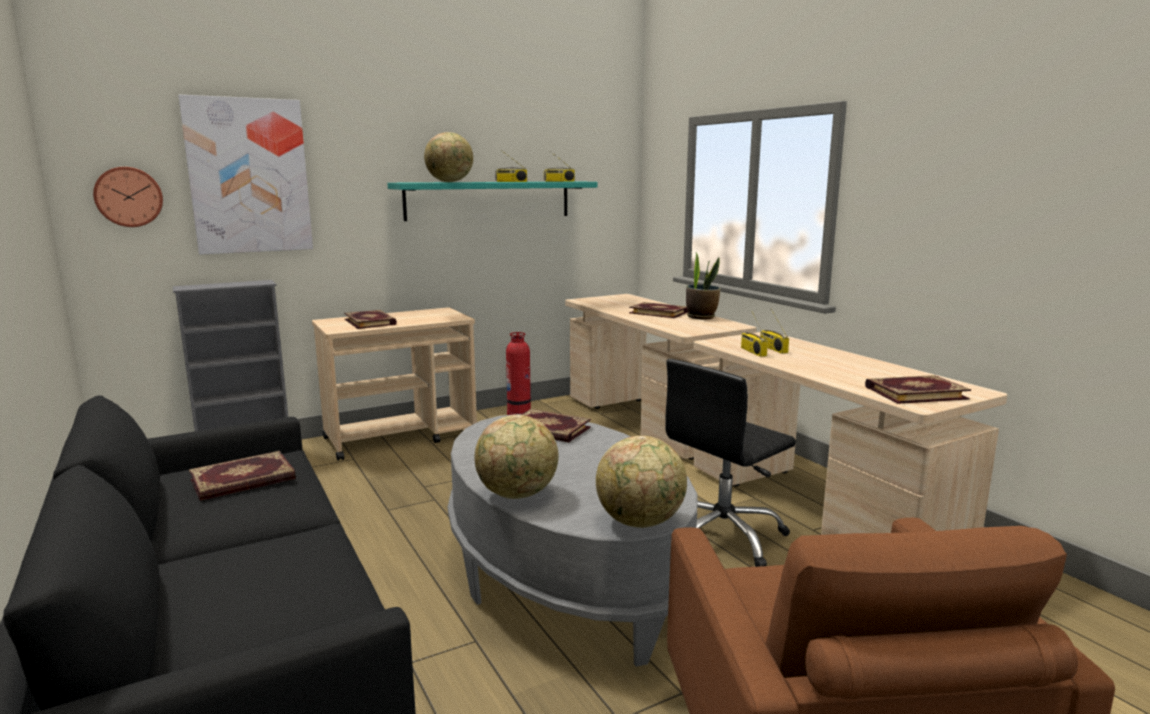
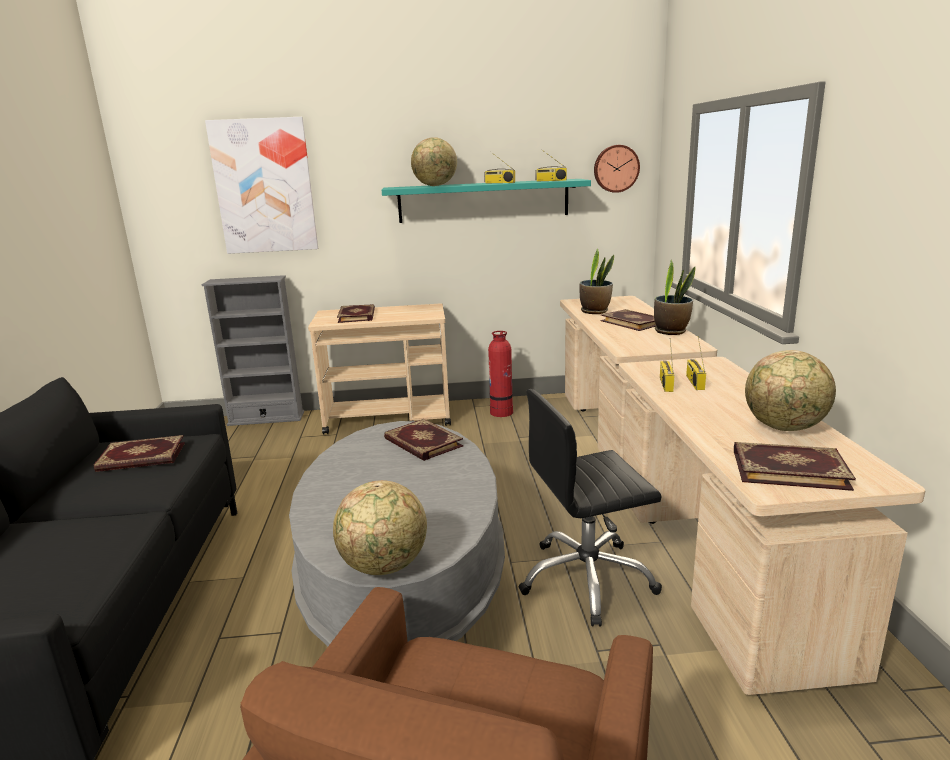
camera: 25 degrees right, 5 degrees up
wall clock [93,167,163,227] -> wall clock moved to [594,145,640,193]
globe [474,415,559,499] -> globe moved to [745,350,836,431]
none -> potted plant [580,248,614,314]

